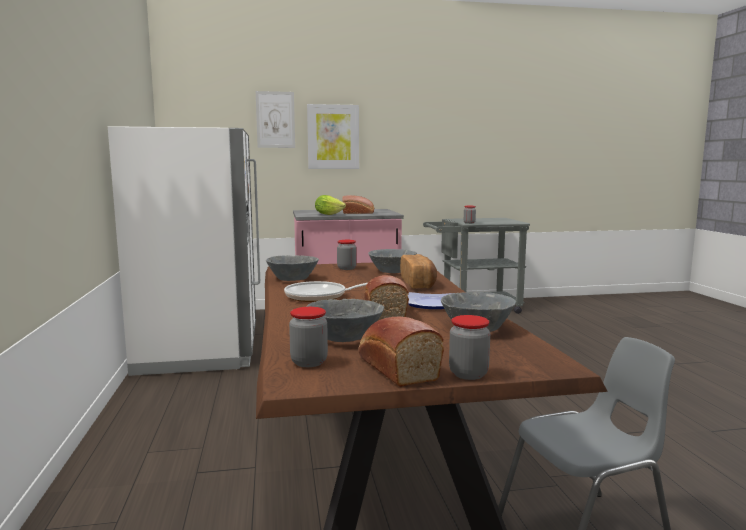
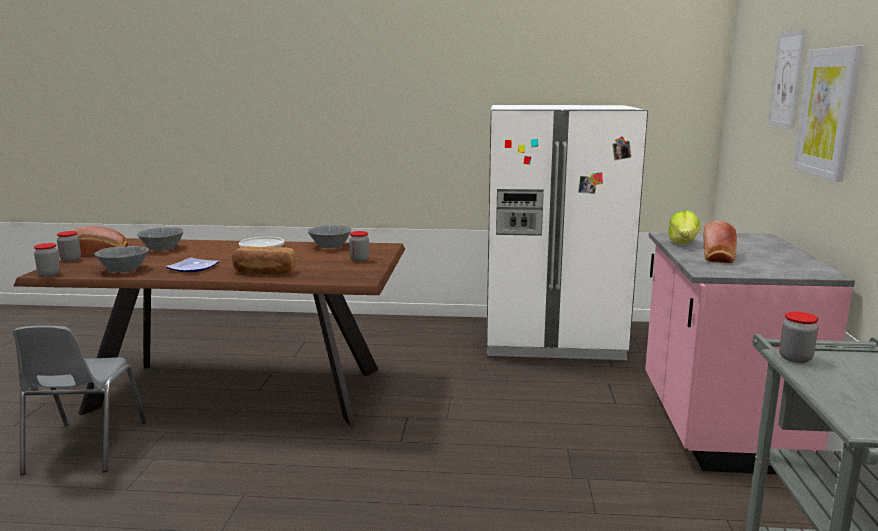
camera: 105 degrees right, 5 degrees up
jar [289,307,328,367] -> jar moved to [34,243,61,276]
bread [364,275,409,320] -> none
grey bowl [368,249,417,273] -> none

